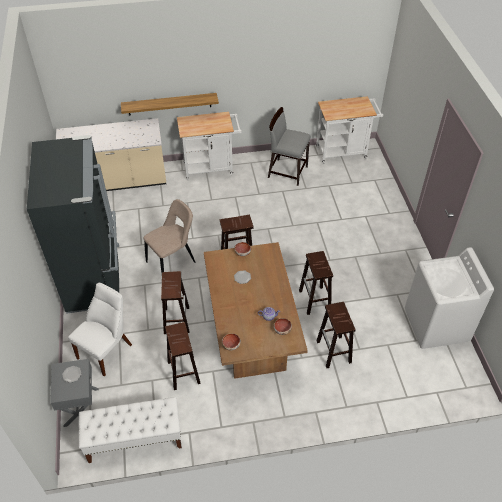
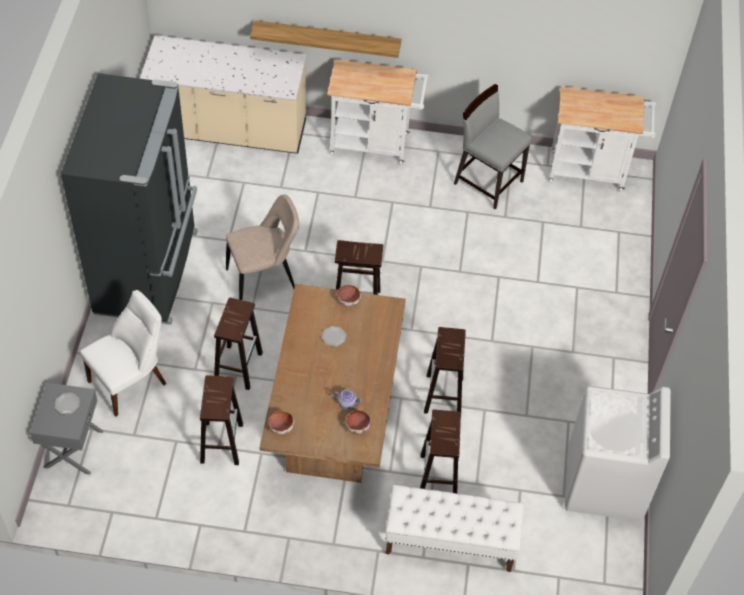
camera: 15 degrees right, 5 degrees up
white bench [79,397,182,463] -> white bench moved to [386,485,524,572]

